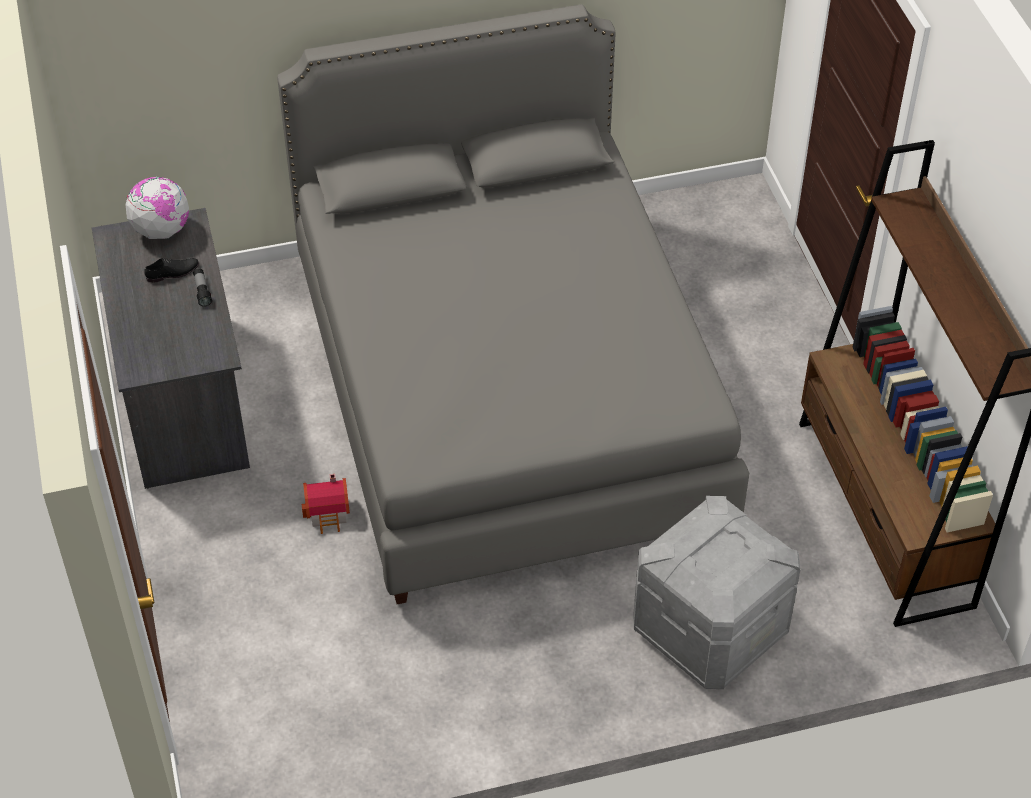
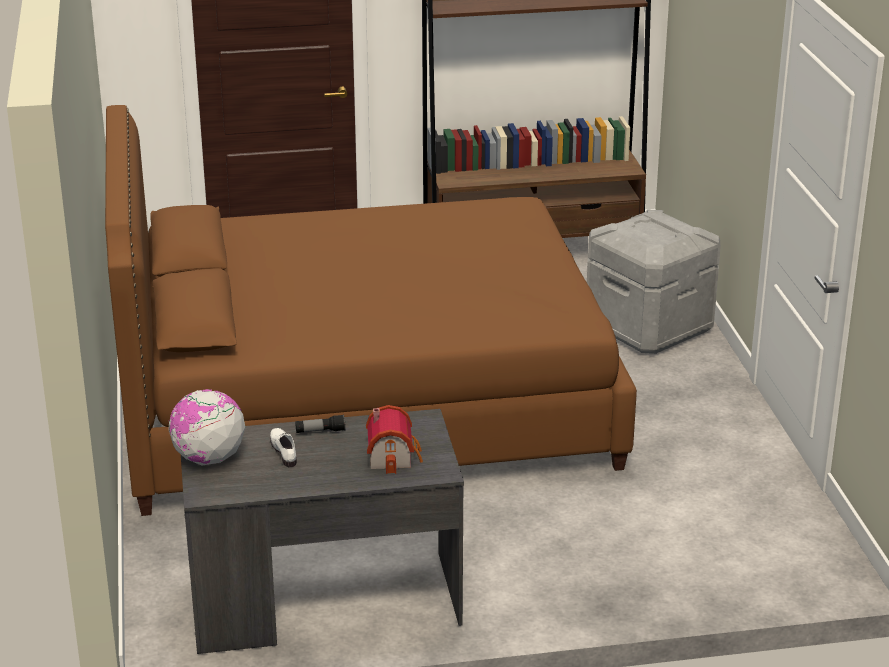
camera: 85 degrees left, 20 degrees down
black shoe [144,258,199,283] -> white shoe [270,428,297,467]
grey bed [277,4,749,604] -> brown bed [105,105,637,516]
toy house [302,474,350,534] -> toy house moved to [366,405,423,474]

